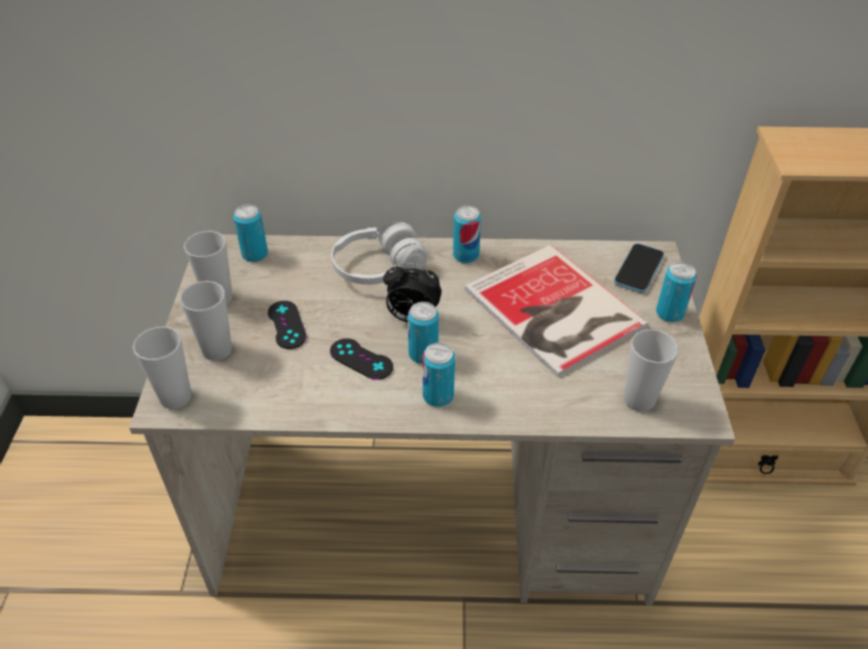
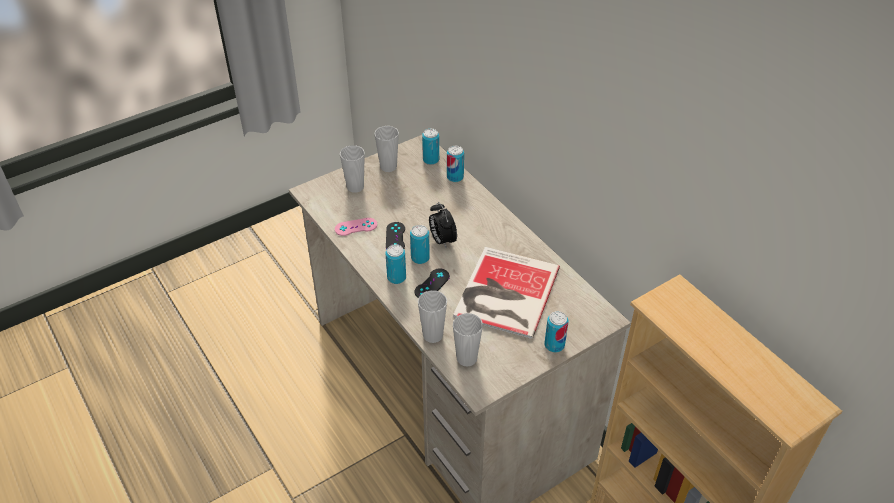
camera: 55 degrees right, 0 degrees up
cup [133,326,192,409] -> cup moved to [418,290,447,343]
black game controller [268,301,307,349] -> black game controller moved to [415,268,450,298]
white headphones [331,222,427,285] -> none
can [453,206,481,263] -> can moved to [447,146,464,182]
phone [614,243,664,293] -> none
none -> pink game controller [335,218,377,236]

